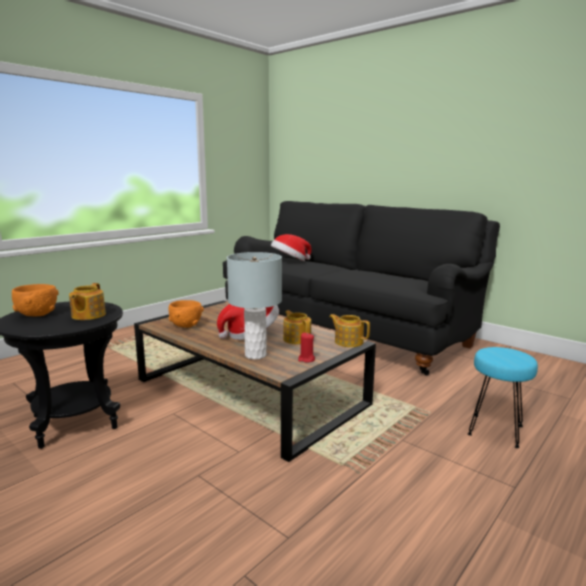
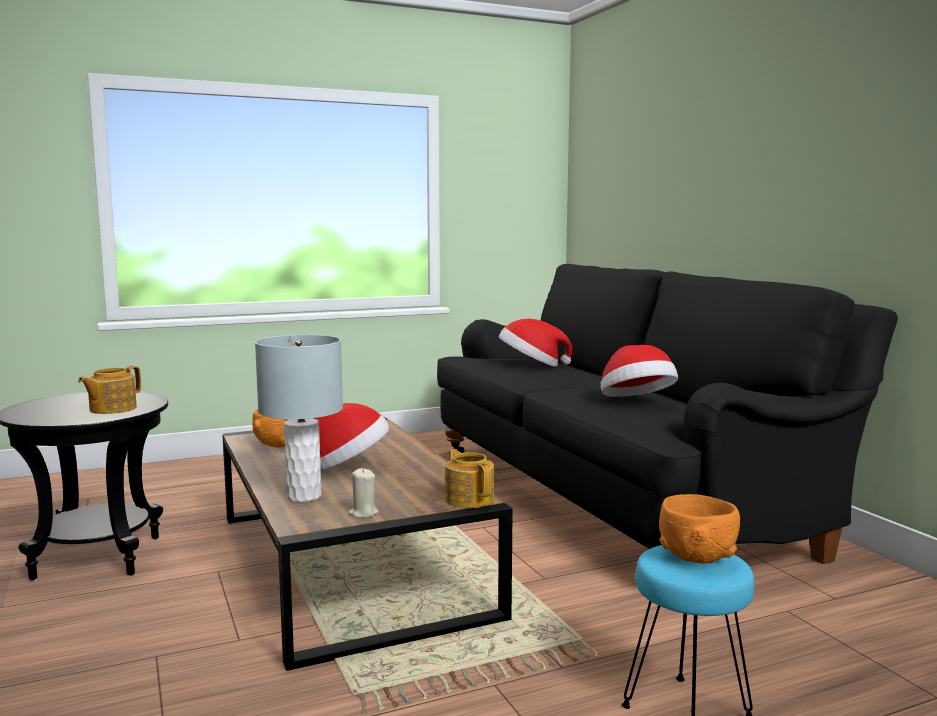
camera: 25 degrees right, 5 degrees down
orange bowl [12,284,59,316] -> orange bowl moved to [659,494,740,564]
teapot [283,310,311,344] -> none
red candle [298,333,315,363] -> beige candle [348,468,379,518]
none -> hat [601,345,678,397]

